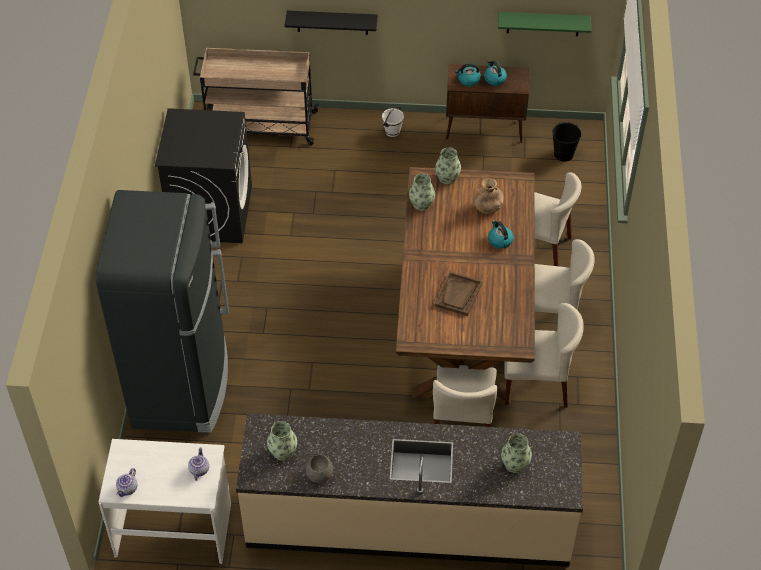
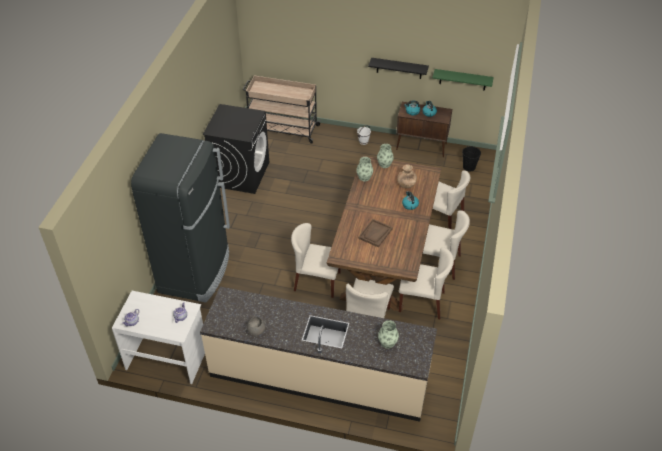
camera: 10 degrees right, 5 degrees down
vase [267,421,297,461] -> none
black shelf [284,11,378,35] -> black shelf moved to [368,58,429,79]
none -> beige chair [291,223,341,298]

